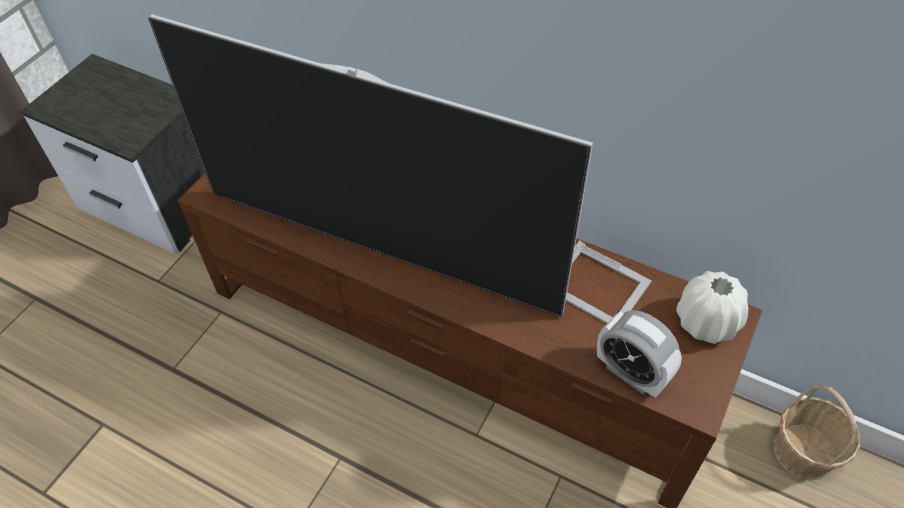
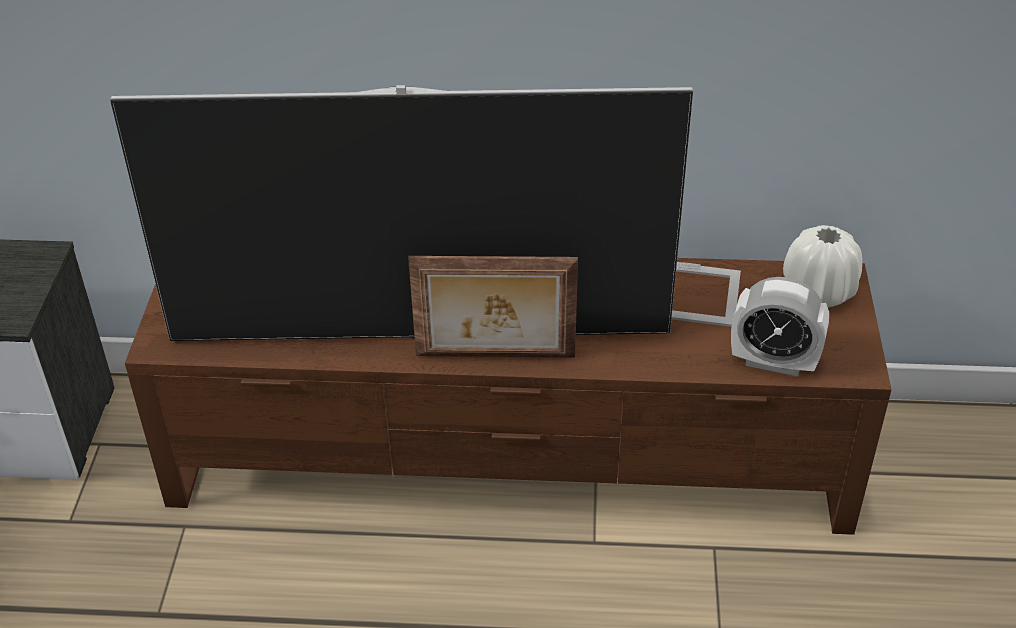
camera: 25 degrees left, 10 degrees down
basket [774,384,860,481] -> none
none -> picture frame [408,256,578,357]

